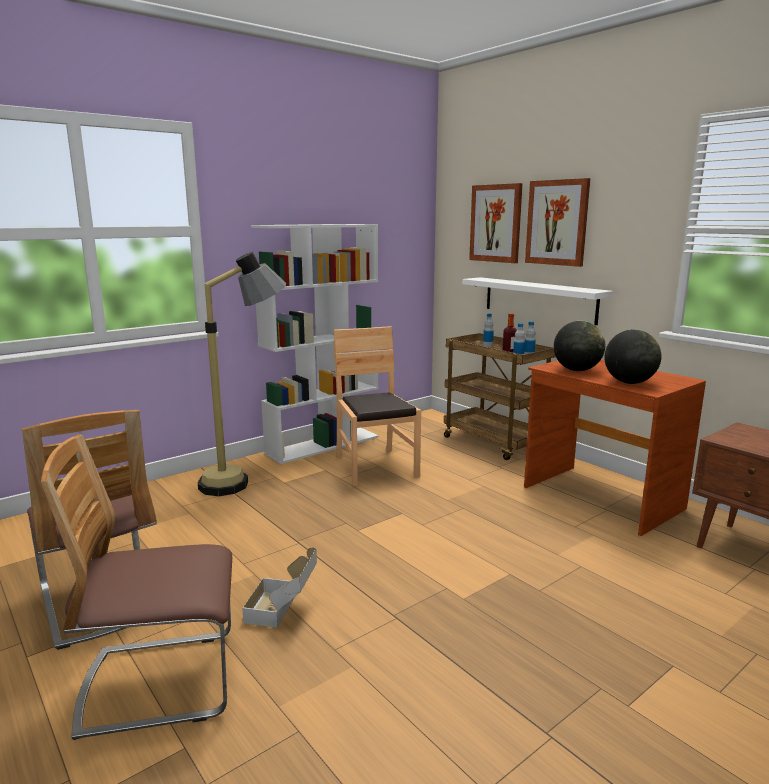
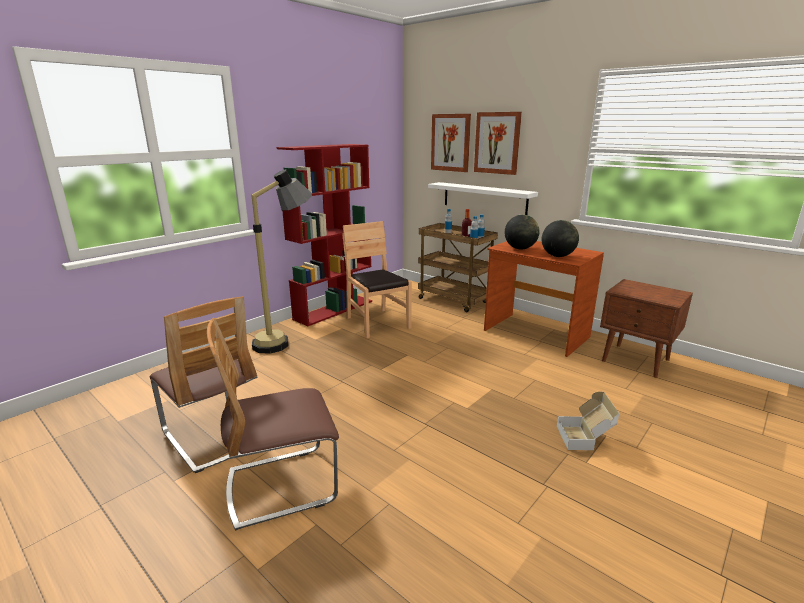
camera: 10 degrees left, 5 degrees up
cardboard box [242,547,317,628] -> cardboard box moved to [557,392,619,450]
white bookcase [251,224,379,464] -> red bookcase [277,144,372,326]

